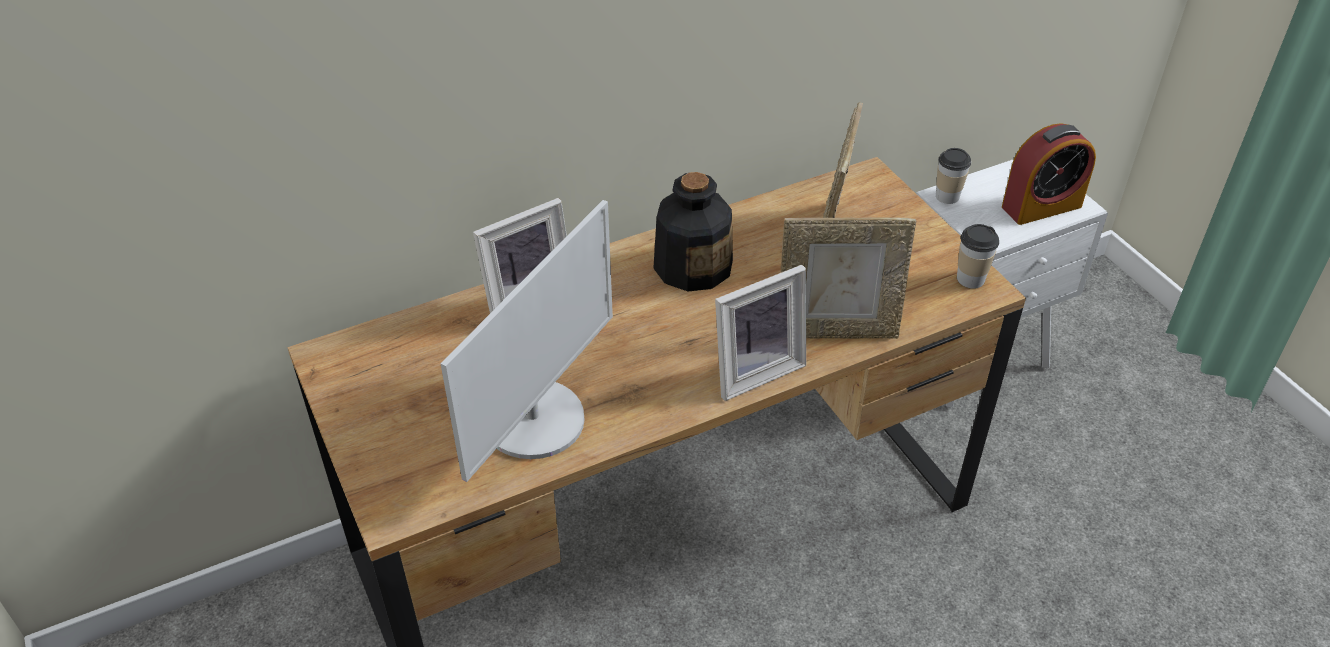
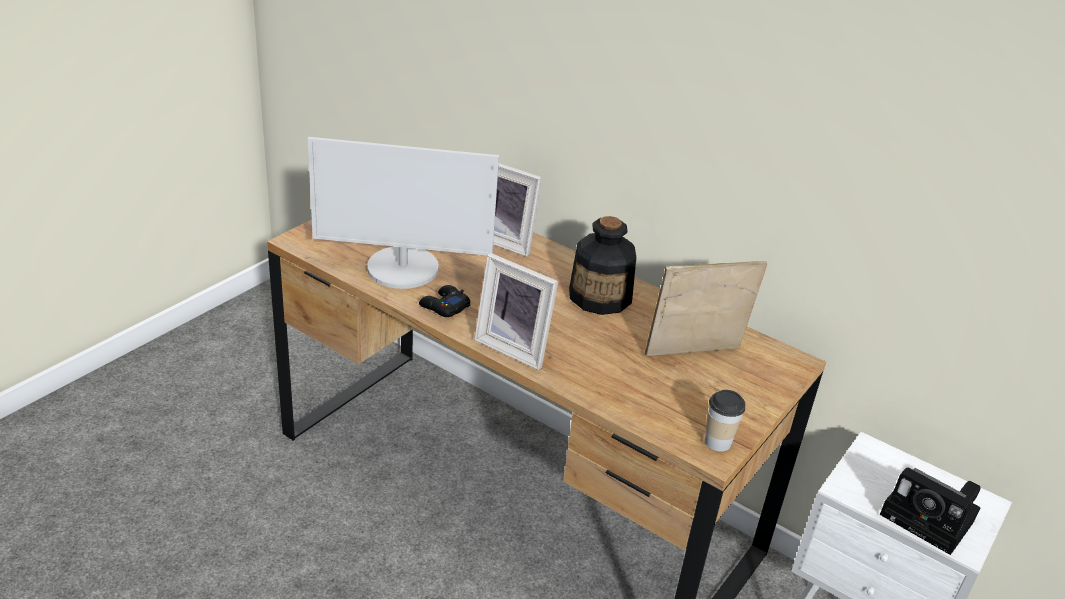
camera: 60 degrees right, 10 degrees down
picture frame [780,217,916,339] -> none
cup [936,148,971,204] -> none
alarm clock [1002,123,1096,225] -> camera [880,468,981,555]
none -> black game controller [419,285,470,317]

